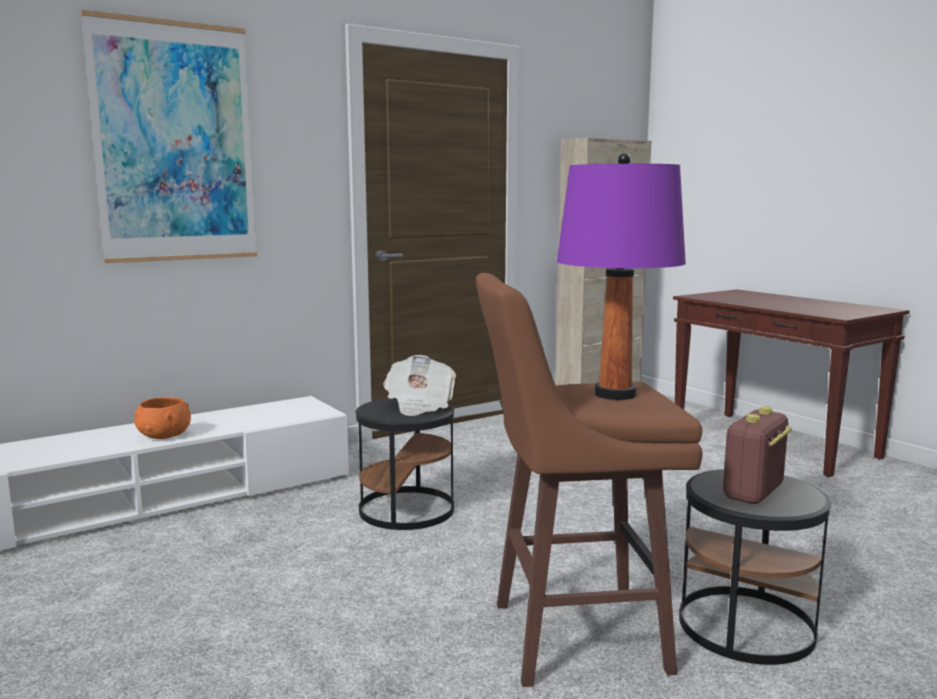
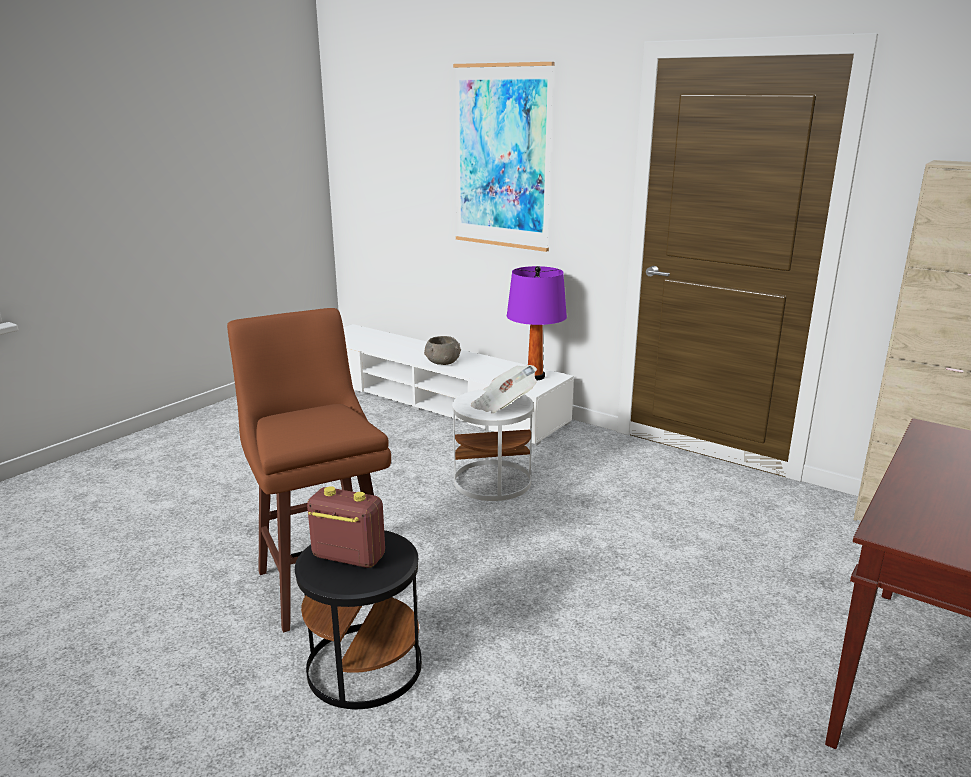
camera: 70 degrees right, 10 degrees up
orange bowl [134,397,191,439] -> grey bowl [424,336,461,365]
black side table [355,398,454,530] -> white side table [452,389,534,501]
purple table lamp [557,153,686,400] -> purple table lamp moved to [506,266,567,380]

